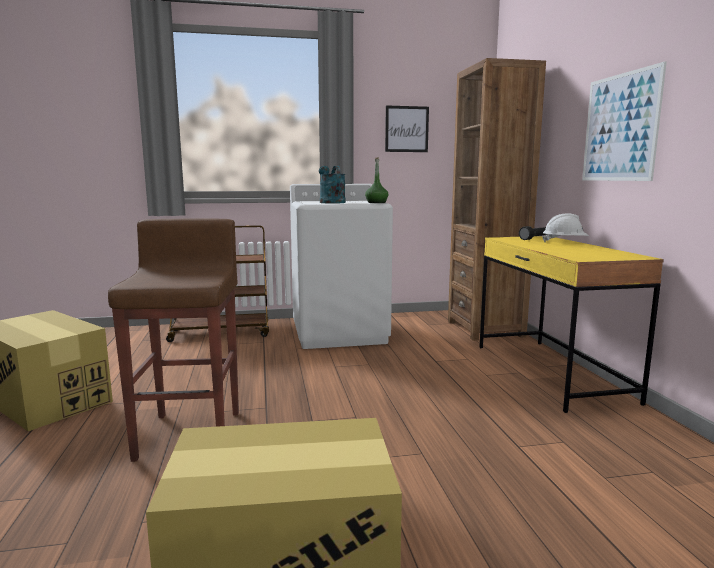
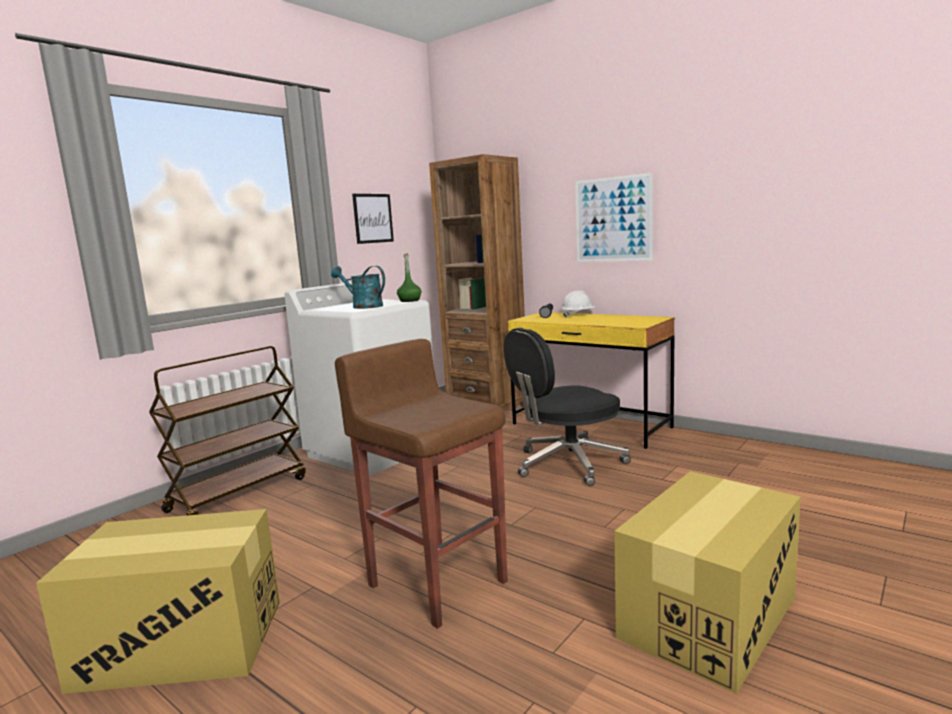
camera: 40 degrees left, 0 degrees up
none -> black office chair [504,328,631,486]

